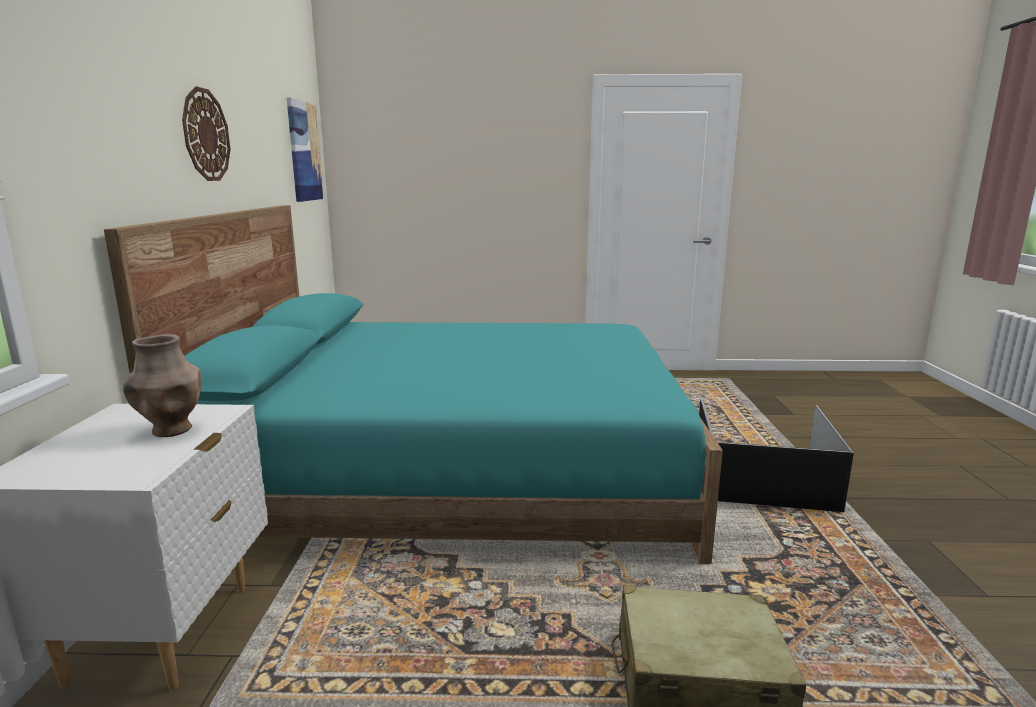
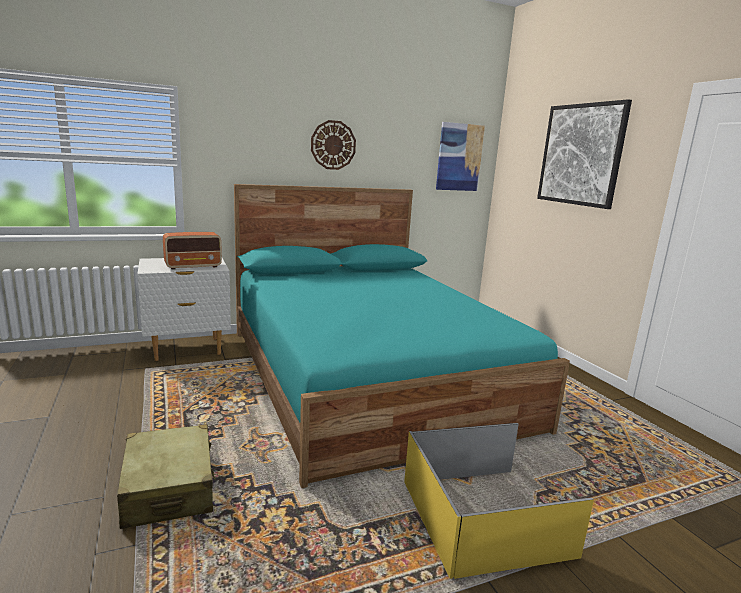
camera: 65 degrees right, 0 degrees up
brown vase [123,334,202,437] -> radio [163,232,222,270]
black storage box [699,399,854,512] -> yellow storage box [404,423,594,579]
none -> picture [537,99,632,209]

